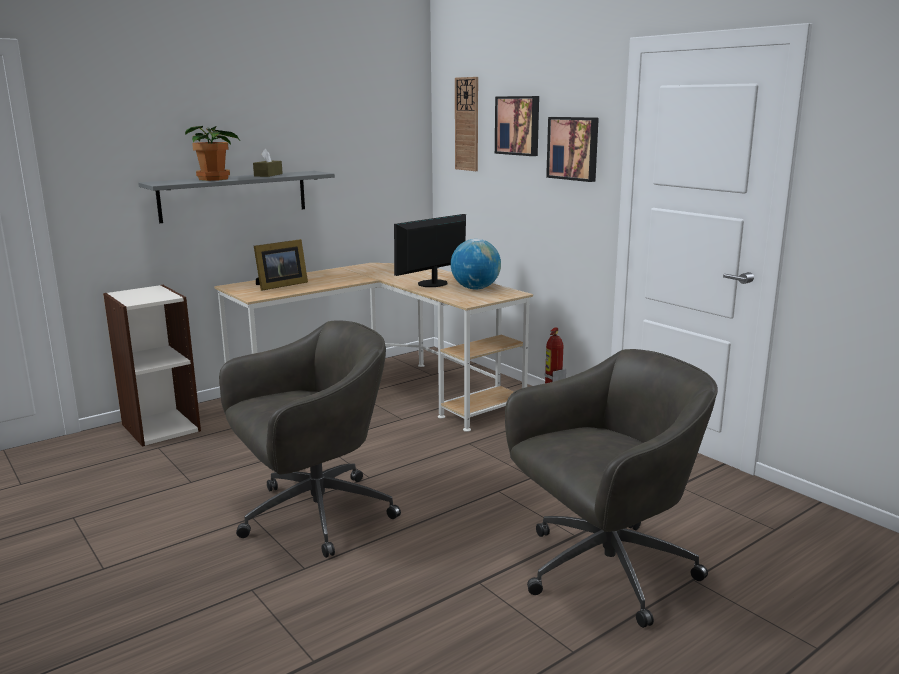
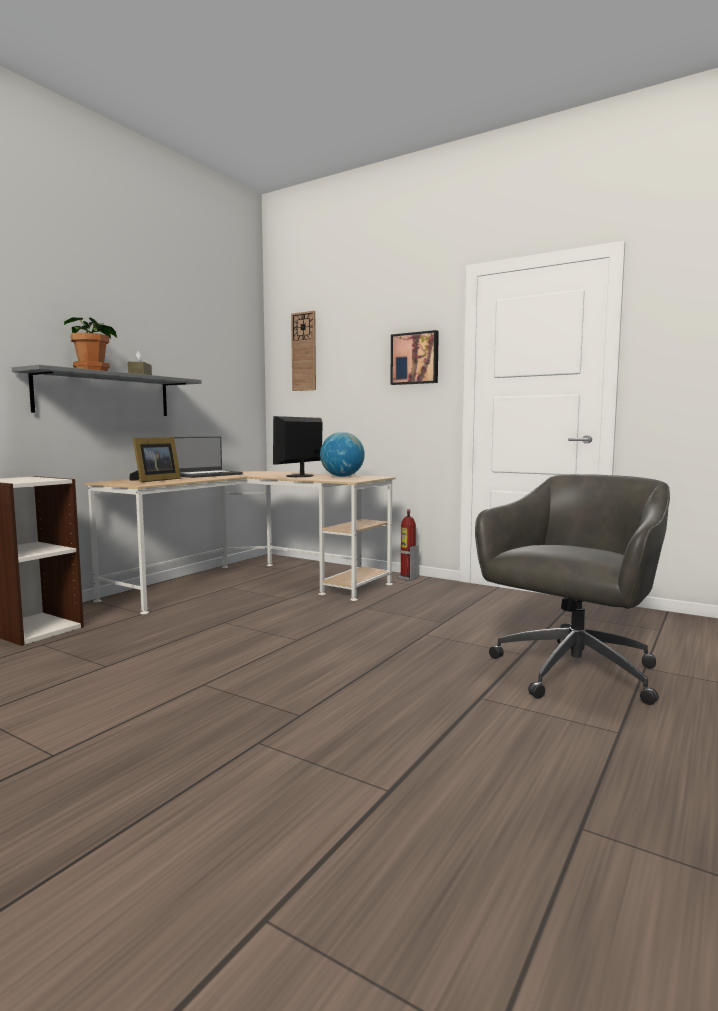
camera: 20 degrees left, 10 degrees down
grey office chair [219,320,401,558] -> none
picture [495,96,539,156] -> none
none -> laptop [174,437,243,478]

